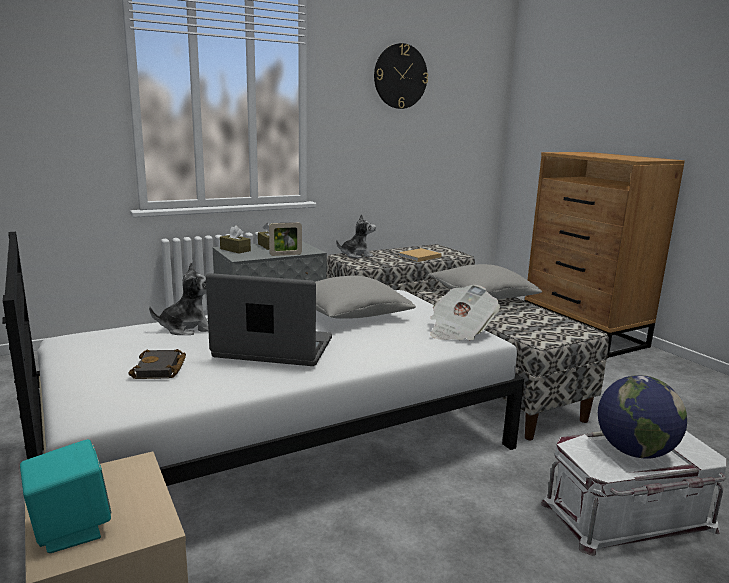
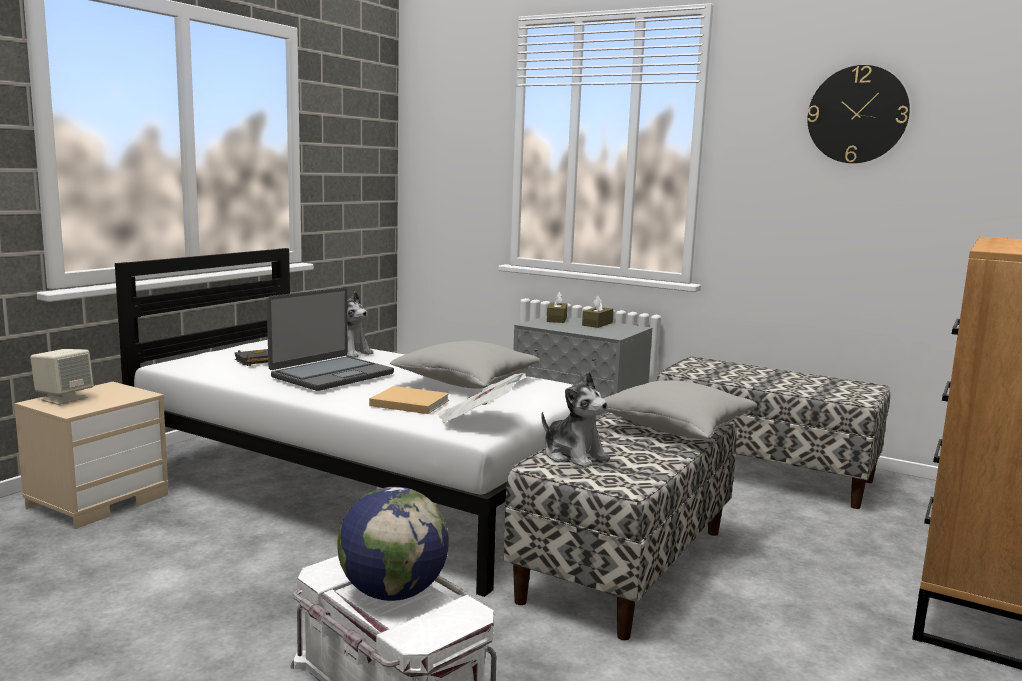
camera: 60 degrees right, 5 degrees down
turquoise speaker [20,439,112,553] -> beige speaker [30,349,94,405]
laptop [206,273,332,366] -> laptop turned 60 degrees clockwise [267,287,394,391]
picture frame [269,222,302,256] -> none
plush toy [336,214,376,258] -> plush toy moved to [541,372,610,468]
beige book [398,248,442,262] -> beige book moved to [369,386,449,414]

